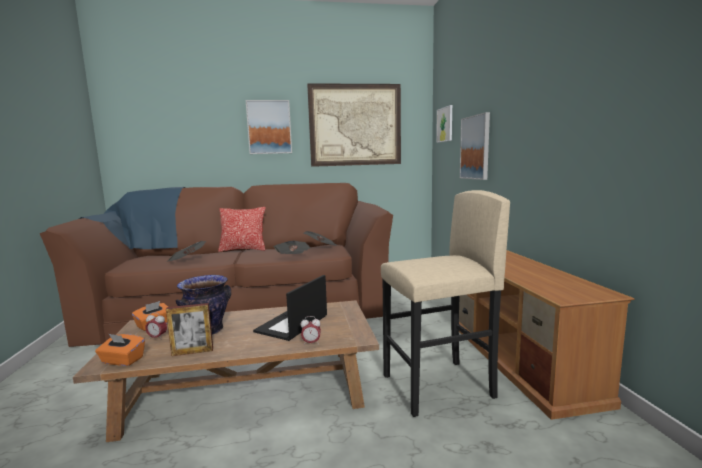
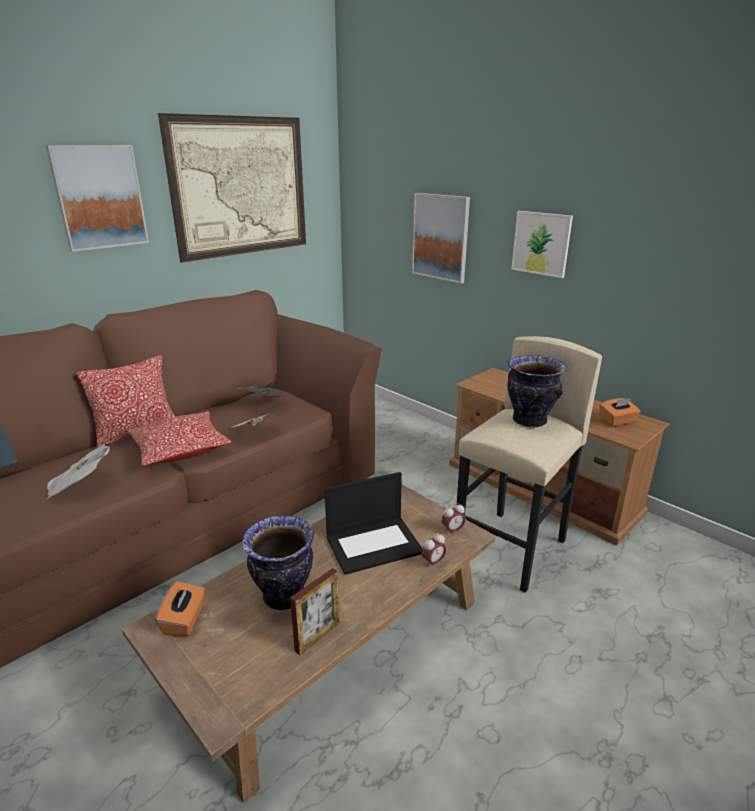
camera: 35 degrees left, 15 degrees up
orange tissue box [95,334,145,366] -> orange tissue box moved to [599,398,641,427]
alarm clock [145,312,167,340] -> alarm clock moved to [442,503,466,535]
laptop [253,275,327,341] -> laptop turned 105 degrees counterclockwise [324,472,423,575]
picture [436,105,452,143] -> picture moved to [511,211,573,278]
none -> pillow [127,411,232,467]
none -> vase [507,355,567,428]

